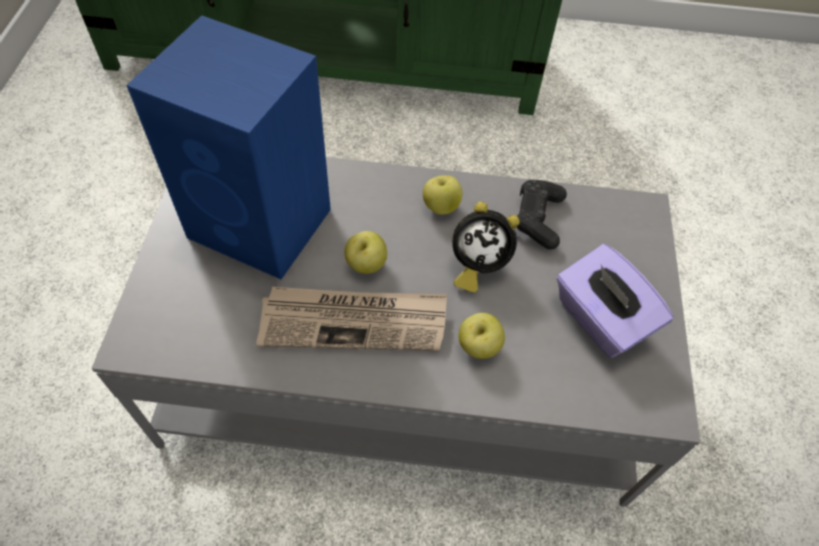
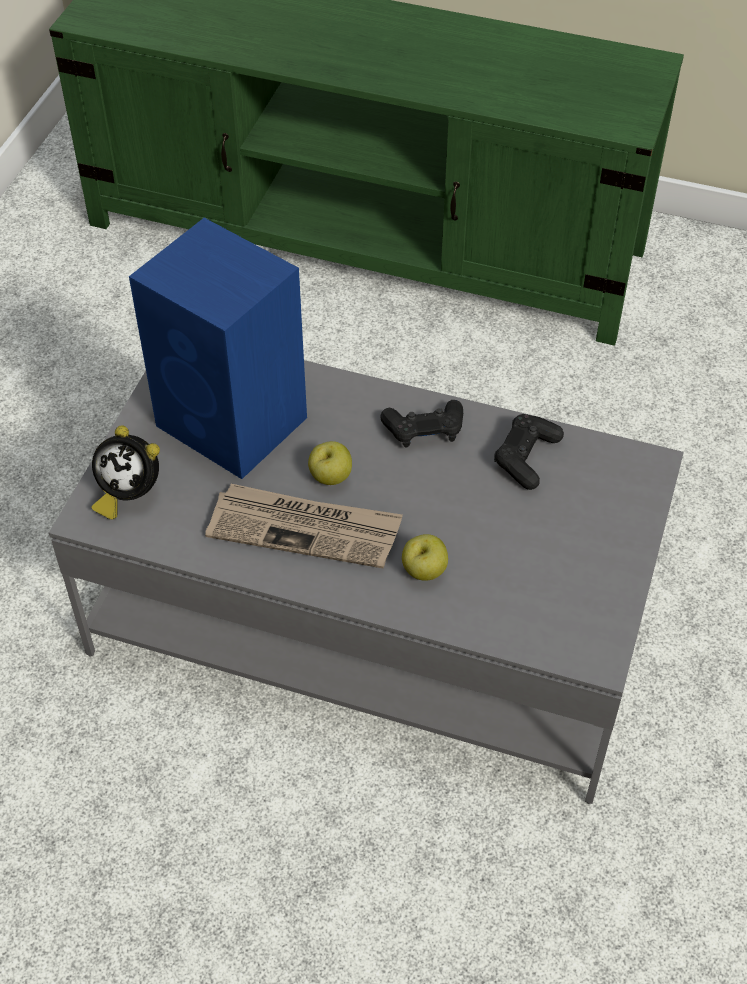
camera: 15 degrees right, 5 degrees down
apple [423,175,463,215] -> black game controller [380,400,463,448]
alarm clock [452,202,520,293] -> alarm clock moved to [91,425,160,520]
purple tissue box [557,244,673,358] -> none

